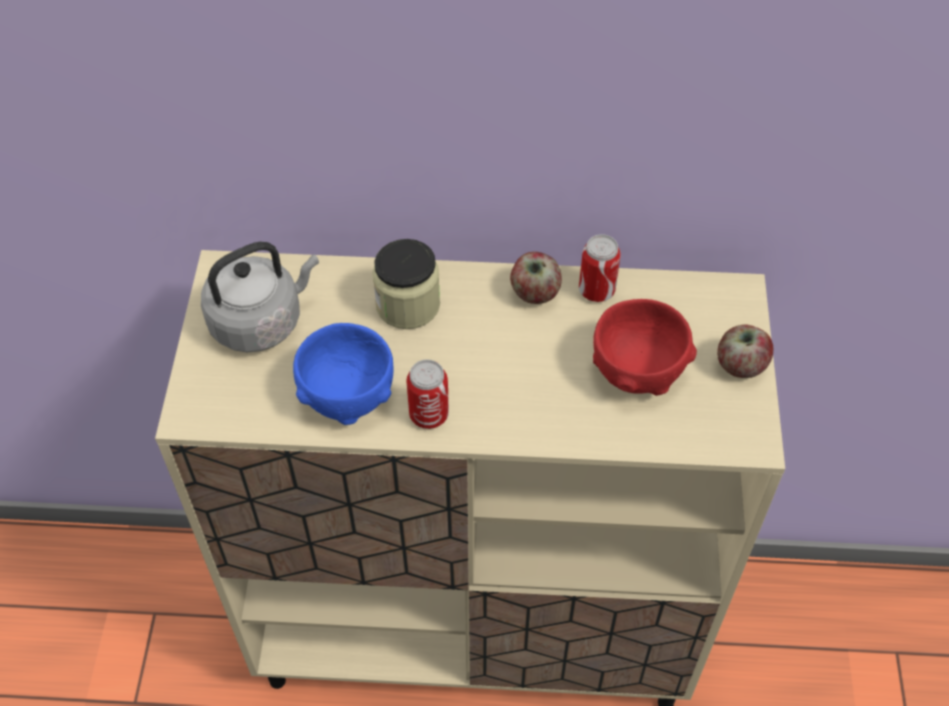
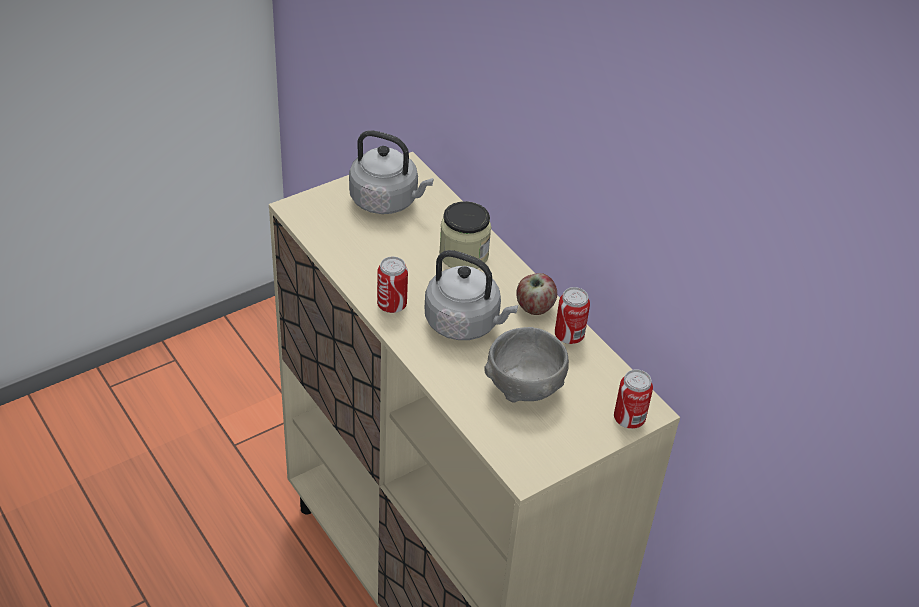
camera: 50 degrees right, 10 degrees down
blue bowl [293,323,394,425] -> none
red bowl [593,299,697,396] -> grey bowl [484,327,569,403]
apple [717,325,773,378] -> none
none -> grey kettle [425,250,518,340]
none -> can [614,369,653,429]

